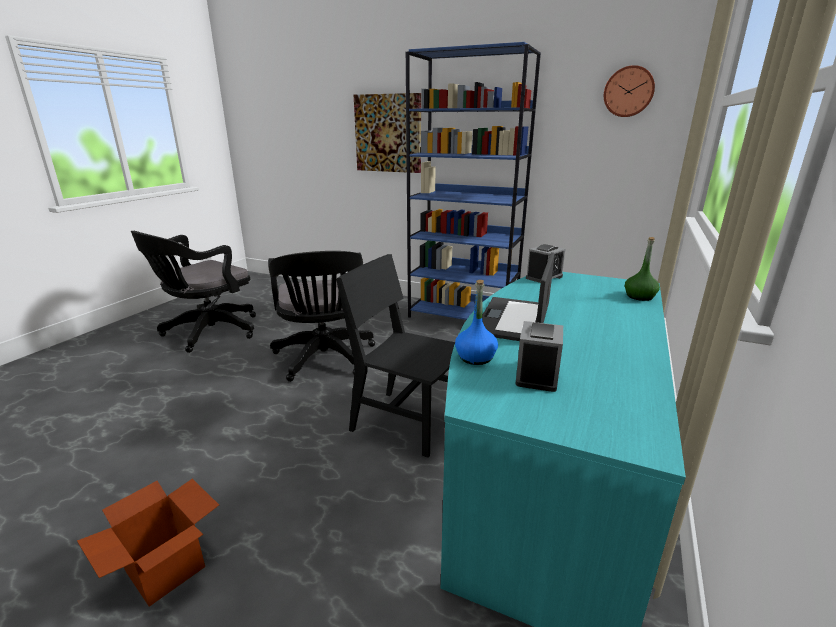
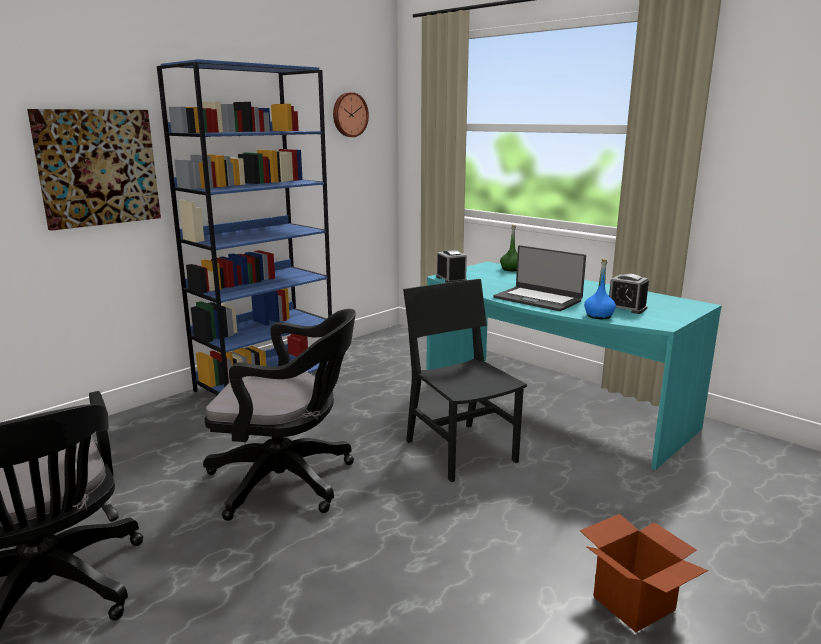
camera: 70 degrees left, 5 degrees down
black chair [336,254,455,458] -> black chair turned 105 degrees clockwise [403,279,527,482]

